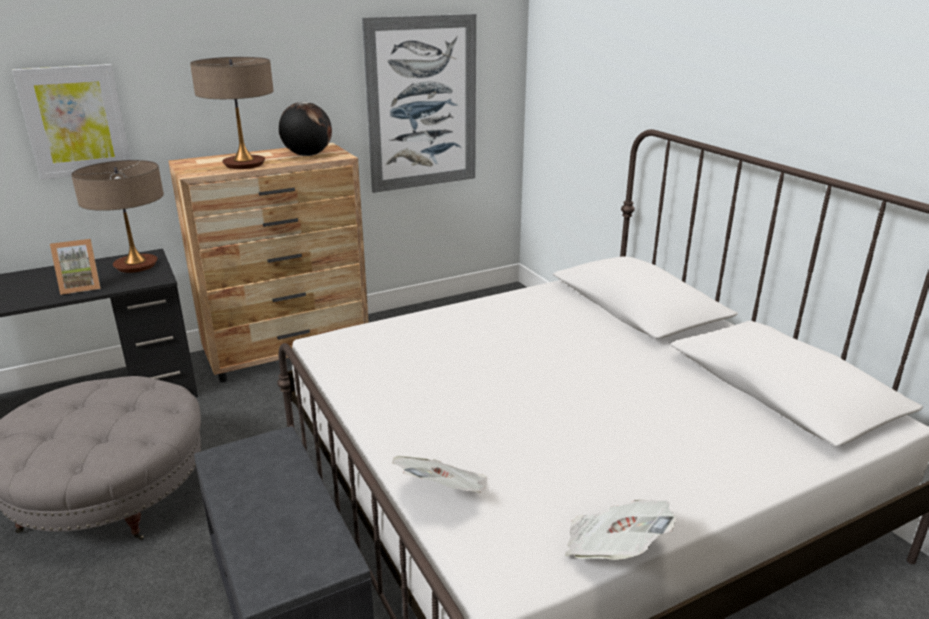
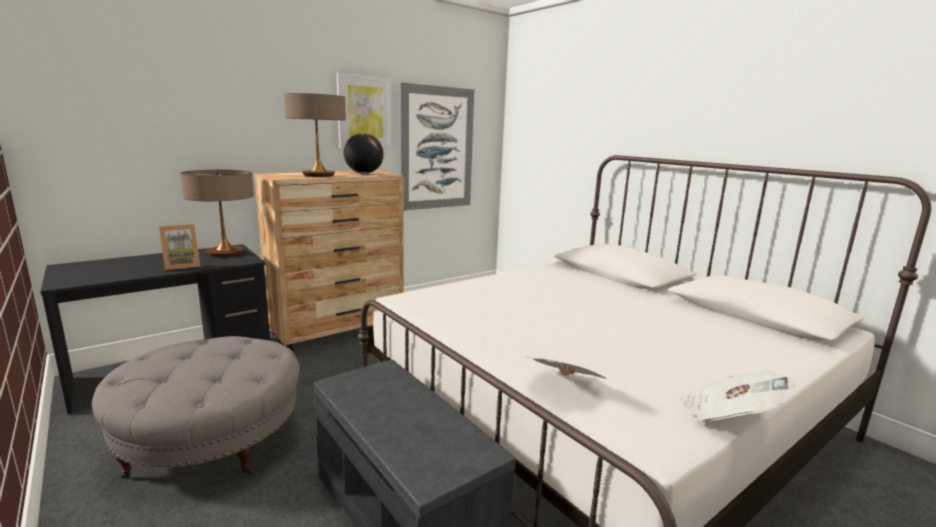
camera: 10 degrees left, 10 degrees down
picture [12,64,131,180] -> picture moved to [337,73,392,148]

